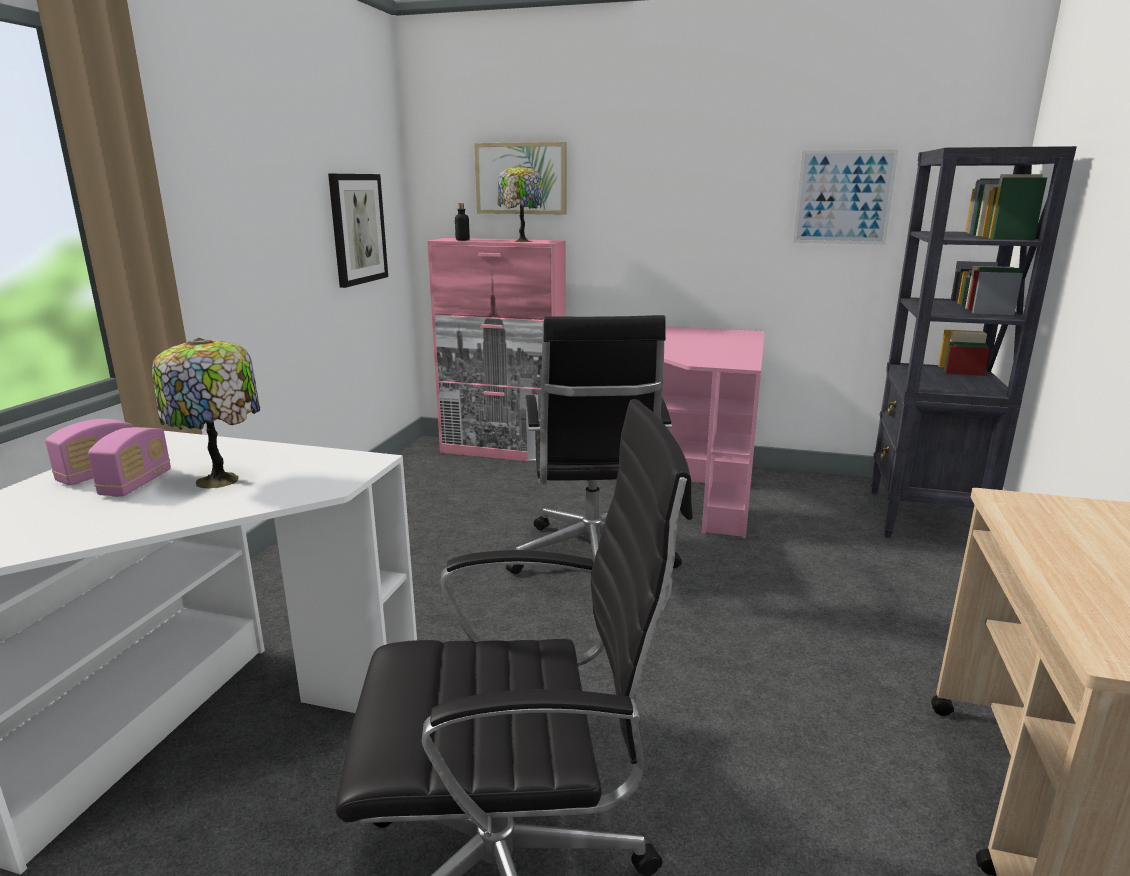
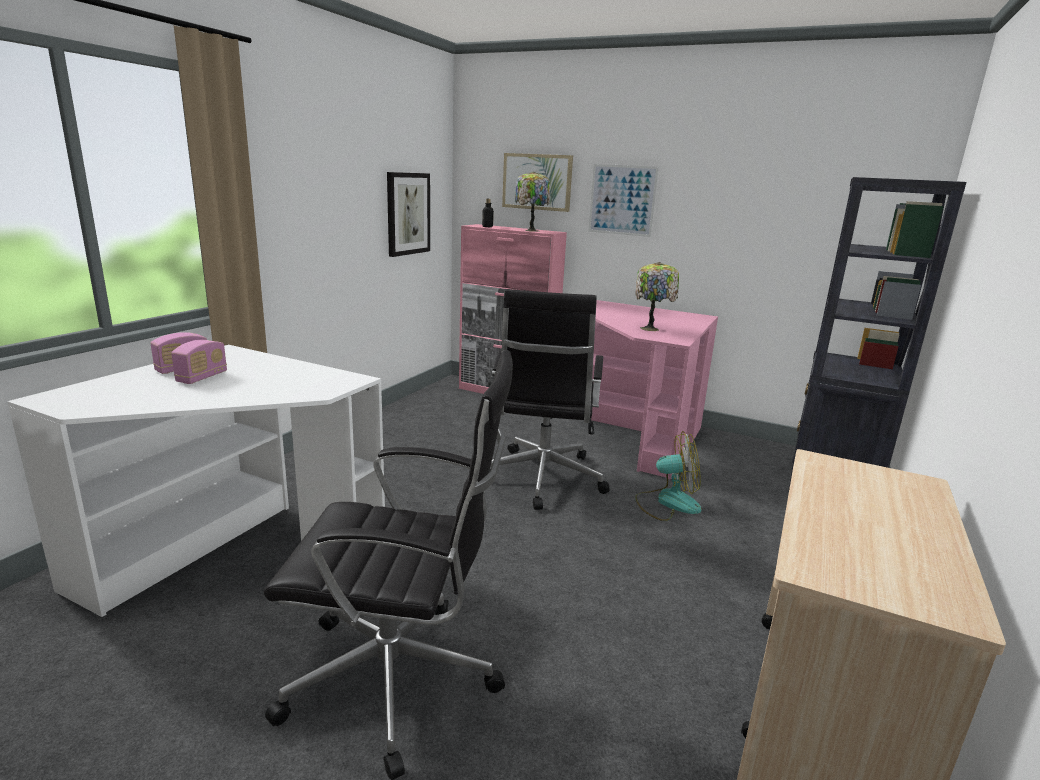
camera: 10 degrees right, 0 degrees up
table lamp [152,338,260,488] -> table lamp moved to [635,262,679,331]
picture [793,150,898,245] -> picture moved to [588,164,659,237]
none -> fan [635,431,702,521]

